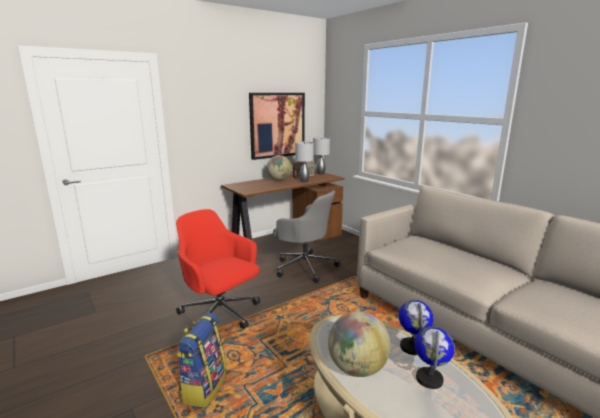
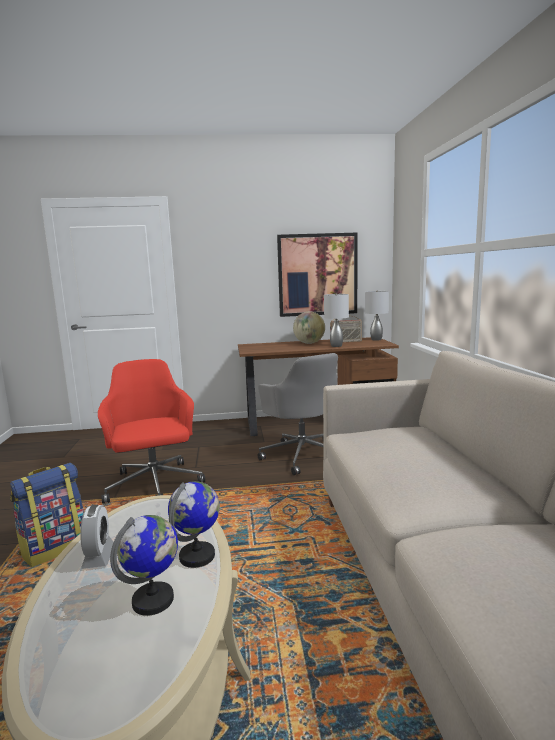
camera: 30 degrees right, 5 degrees down
globe [328,311,391,377] -> alarm clock [80,505,114,569]

